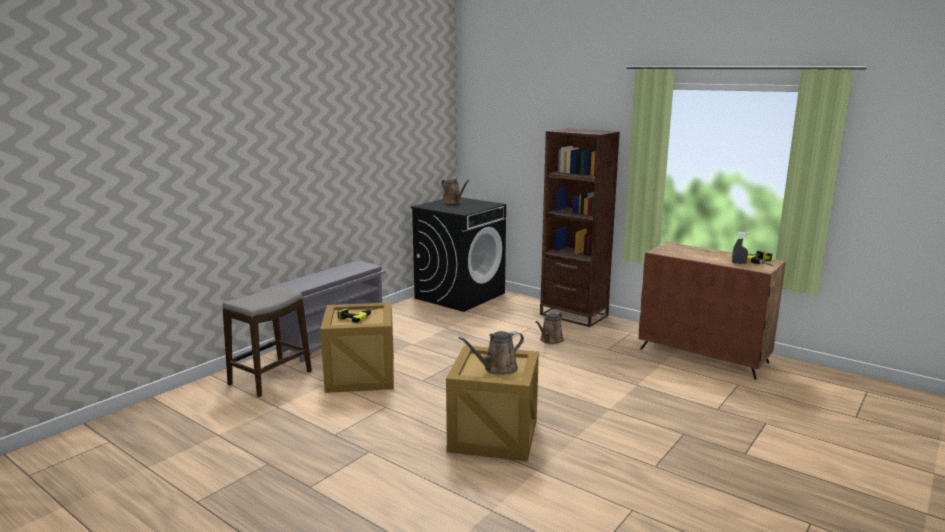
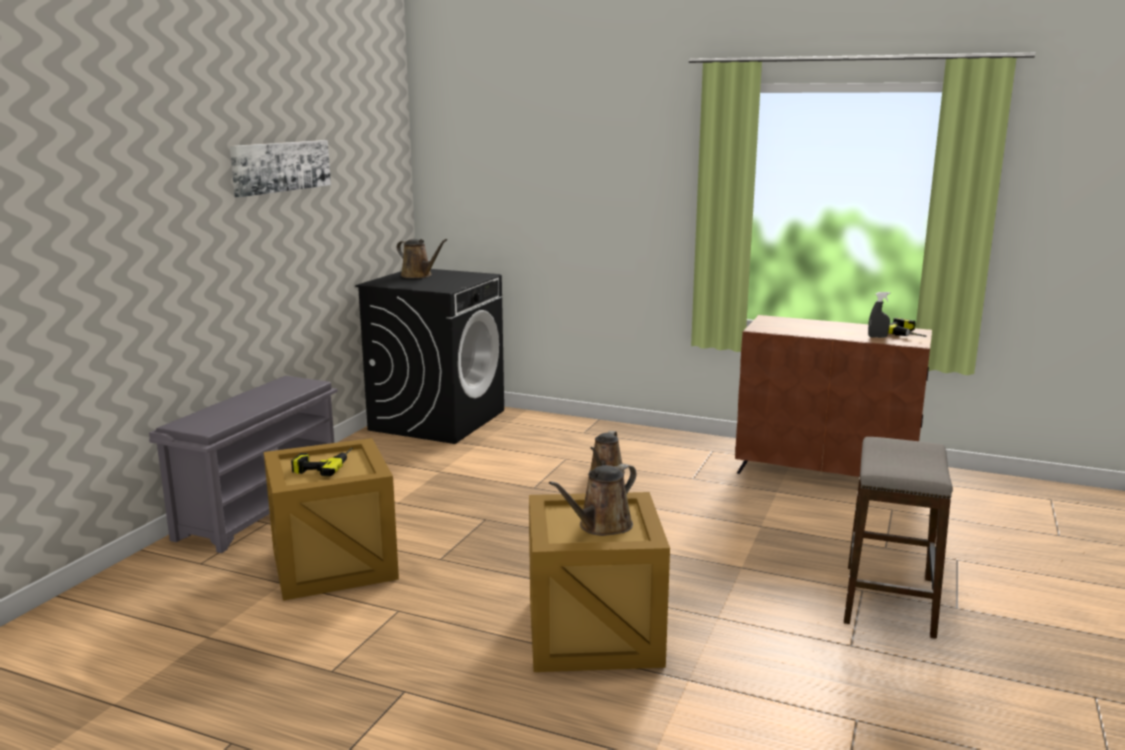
camera: 15 degrees left, 0 degrees up
stool [223,286,312,397] -> stool moved to [844,437,953,639]
brown bookcase [540,129,620,327] -> none
none -> picture [230,140,331,197]

